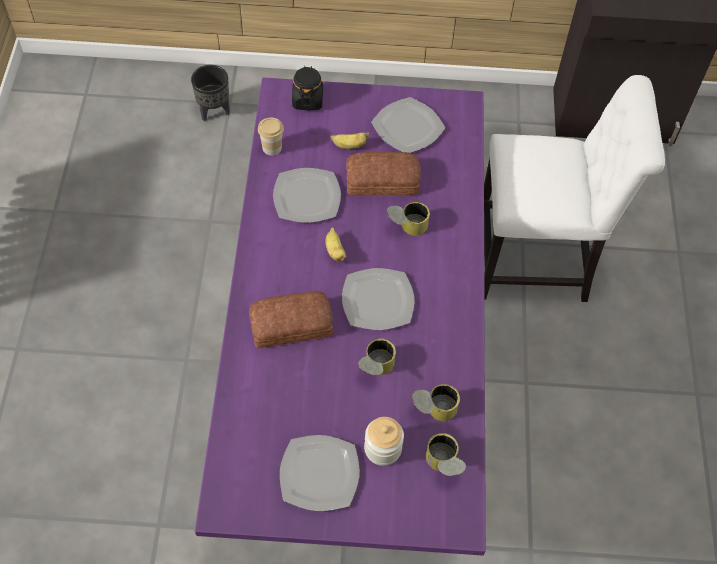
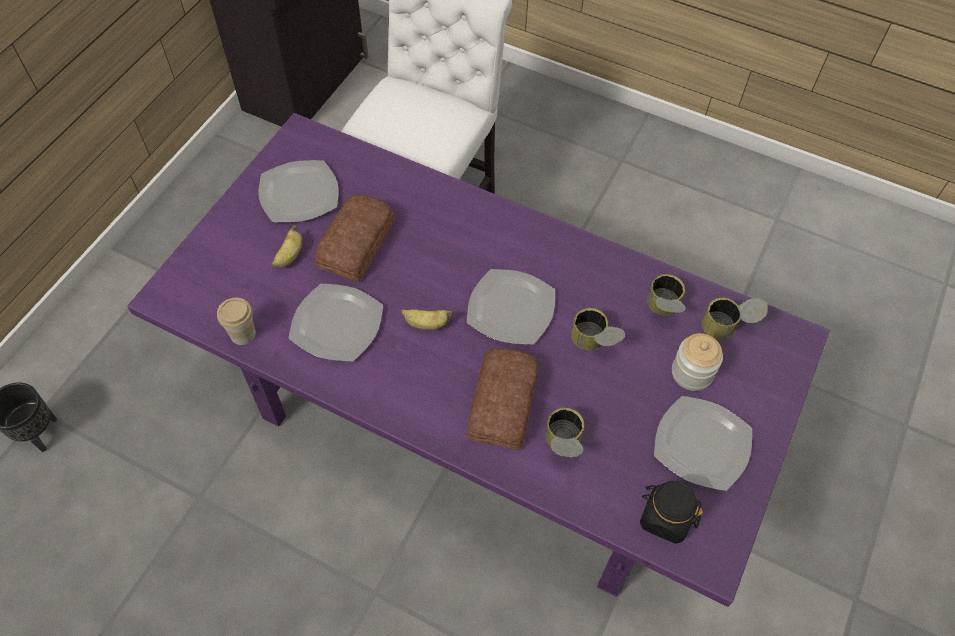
camera: 65 degrees left, 0 degrees up
black jar [292,66,323,110] -> black jar moved to [640,481,703,544]
can [387,202,430,236] -> can moved to [545,408,584,457]

